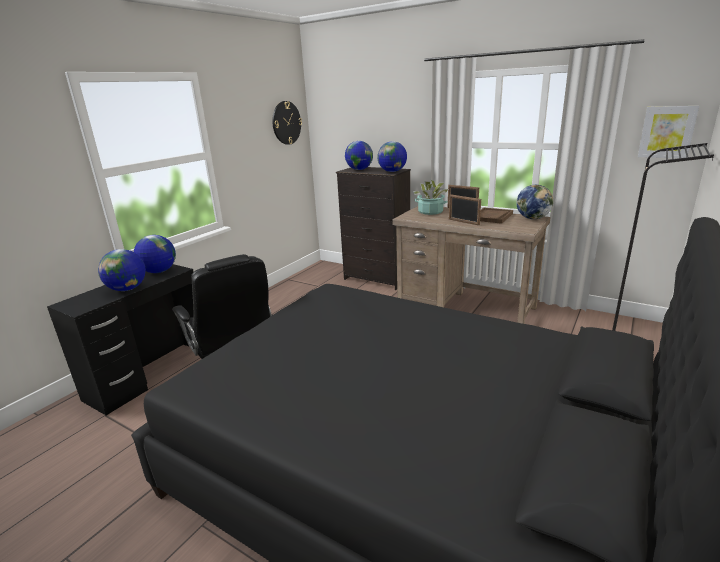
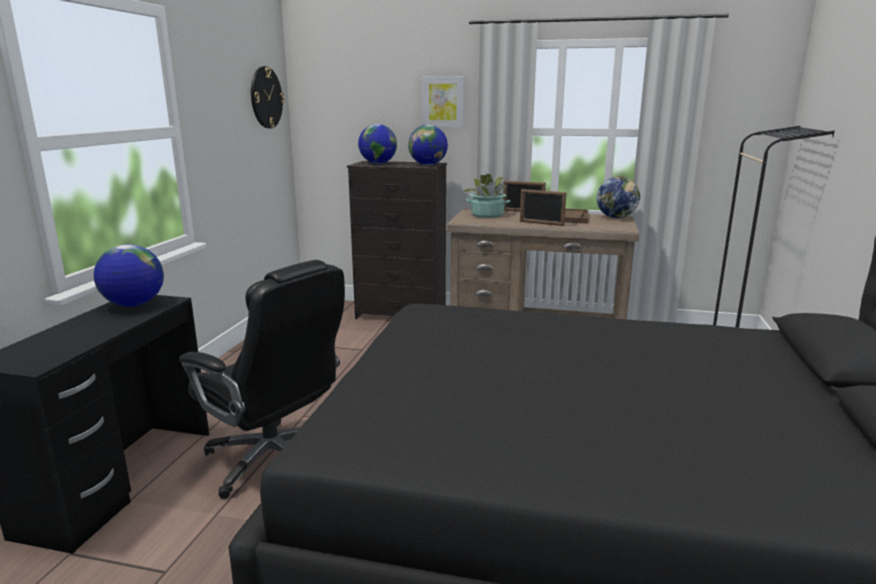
camera: 20 degrees left, 5 degrees down
globe [98,249,146,291] -> none
picture [638,106,699,158] -> picture moved to [422,76,464,128]

